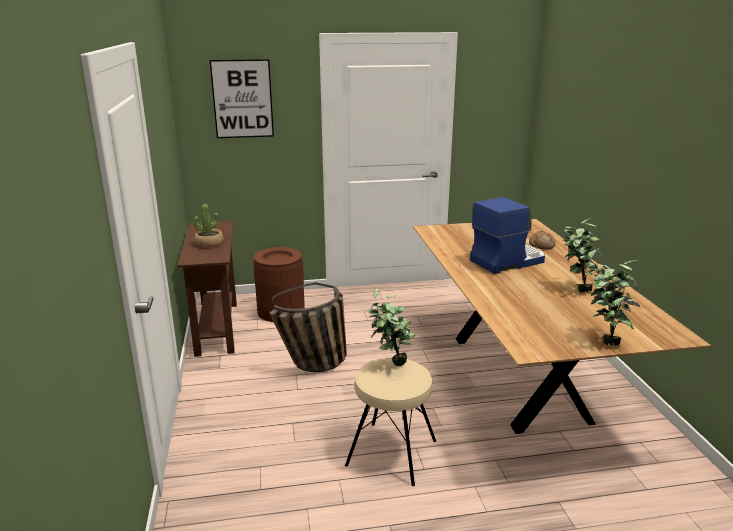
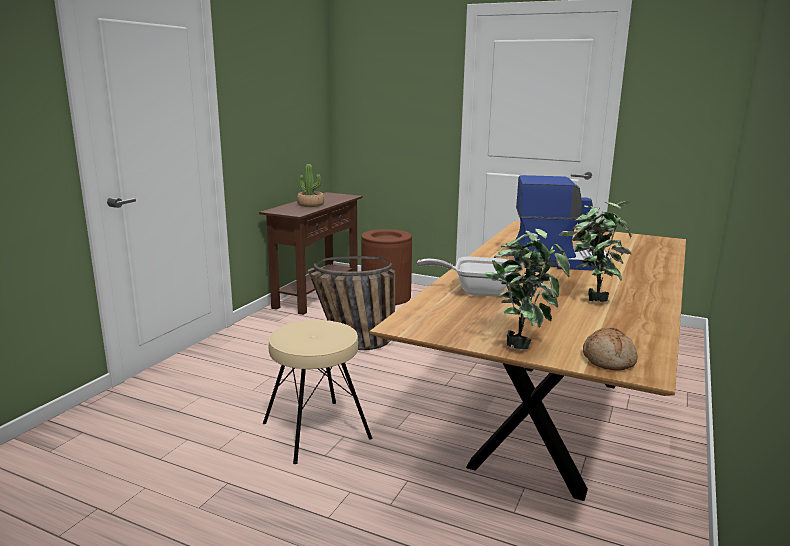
camera: 35 degrees right, 5 degrees down
picture [210,59,274,138] -> none
potted plant [366,288,415,366] -> none
bread [529,231,556,250] -> bread moved to [583,328,638,371]
none -> frying pan [417,257,512,296]

